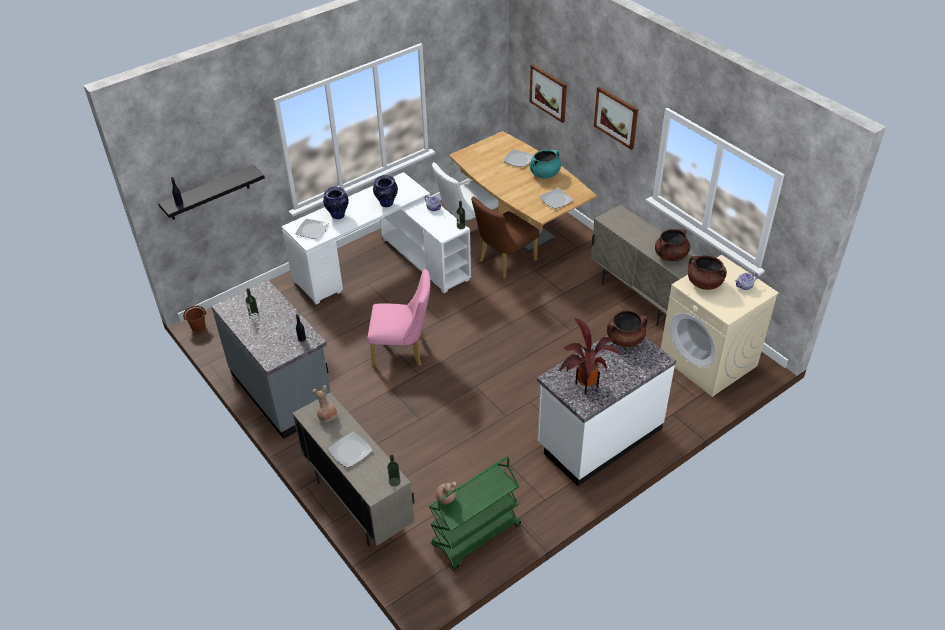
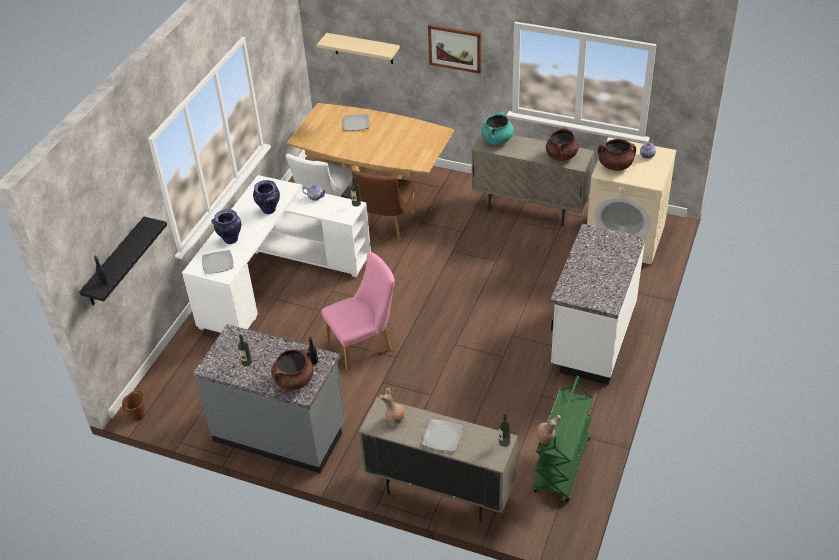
camera: 30 degrees left, 0 degrees up
picture [530,64,567,123] -> beige shelf [317,33,400,64]
turquoise cooking pot [530,150,561,178] -> turquoise cooking pot moved to [481,112,514,145]
plate [539,188,573,209] -> none
potted plant [558,317,621,394] -> none
brown cooking pot [607,310,648,347] -> brown cooking pot moved to [271,349,313,390]

